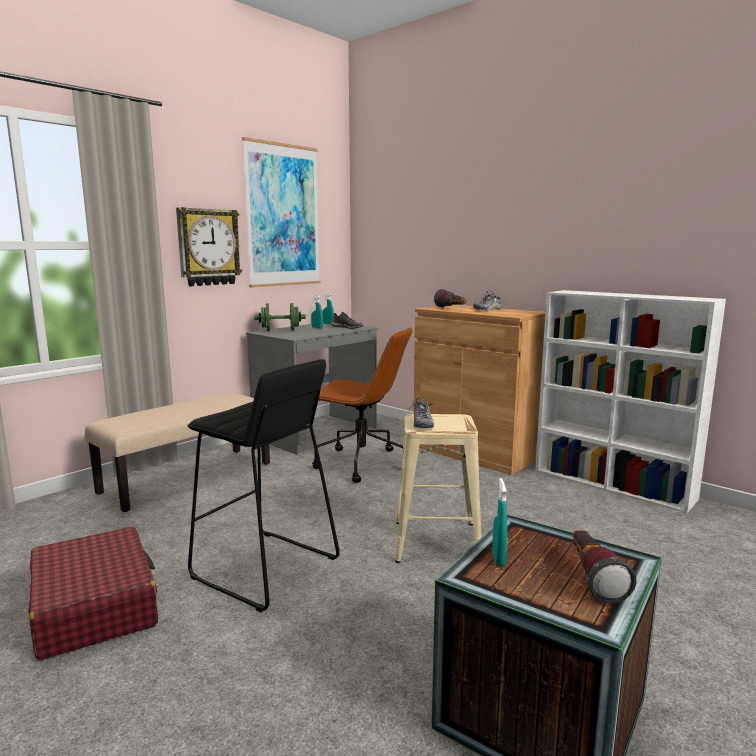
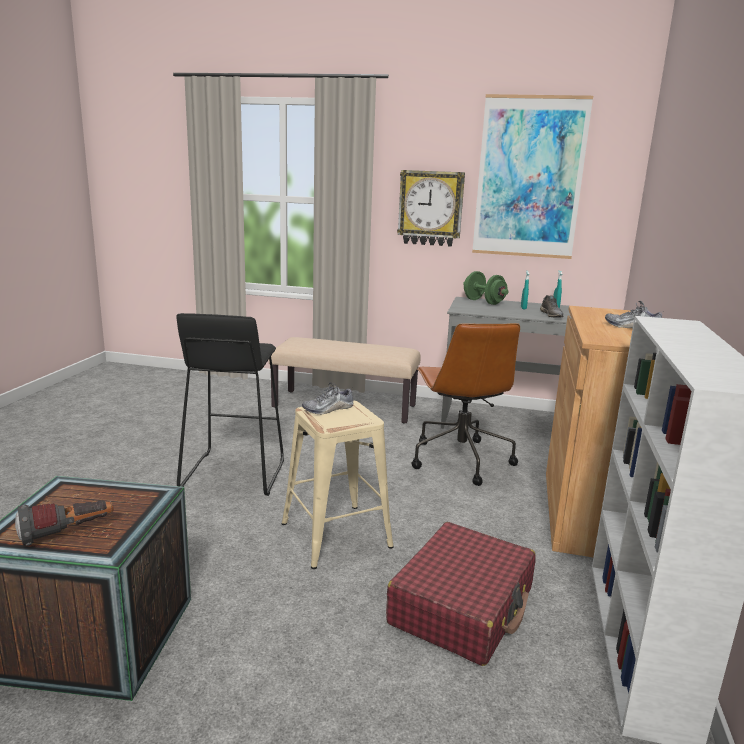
camera: 60 degrees right, 5 degrees up
red suitcase [28,526,158,660] -> red suitcase moved to [386,522,536,666]
flashlight [434,289,467,308] -> none
turquoise spray bottle [492,478,508,566] -> none

